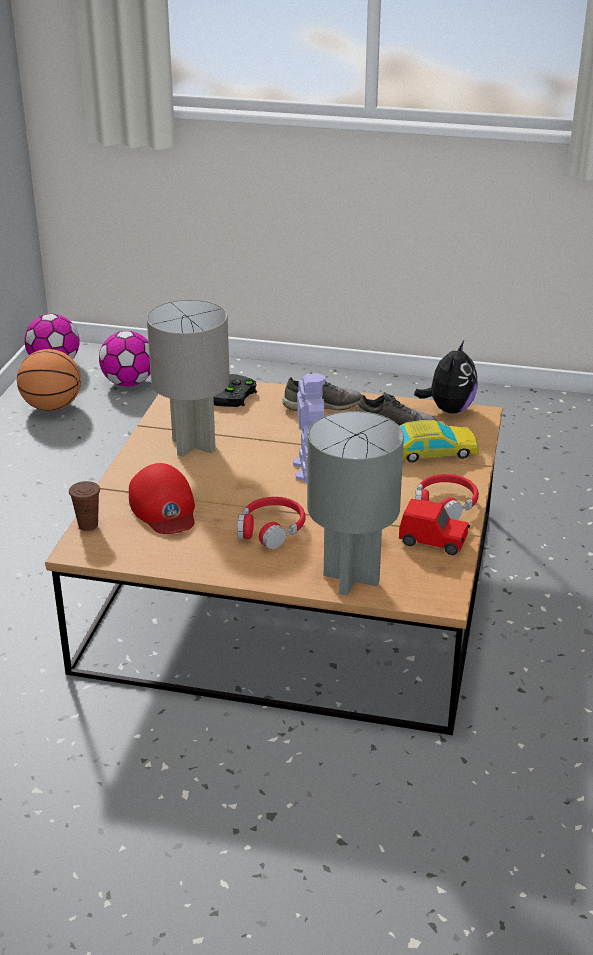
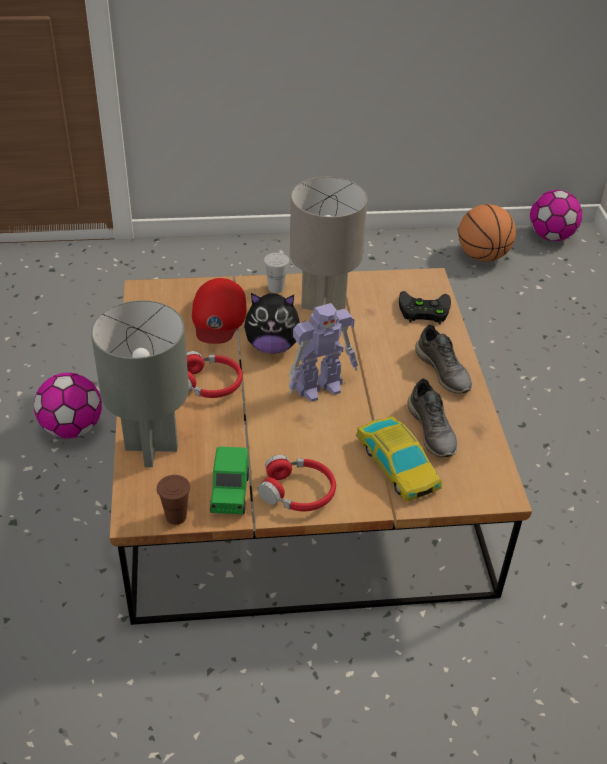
camera: 70 degrees right, 10 degrees up
brown cup [69,481,100,531] -> brown cup moved to [157,475,190,525]
football [99,331,151,387] -> football moved to [34,373,102,439]
red cap [129,463,195,534] -> red cap turned 45 degrees counterclockwise [192,278,247,344]
red toy car [399,499,470,555] -> green toy car [210,447,249,514]
plush toy [414,341,478,414] -> plush toy moved to [244,293,306,354]
none -> white cup [264,253,289,293]

